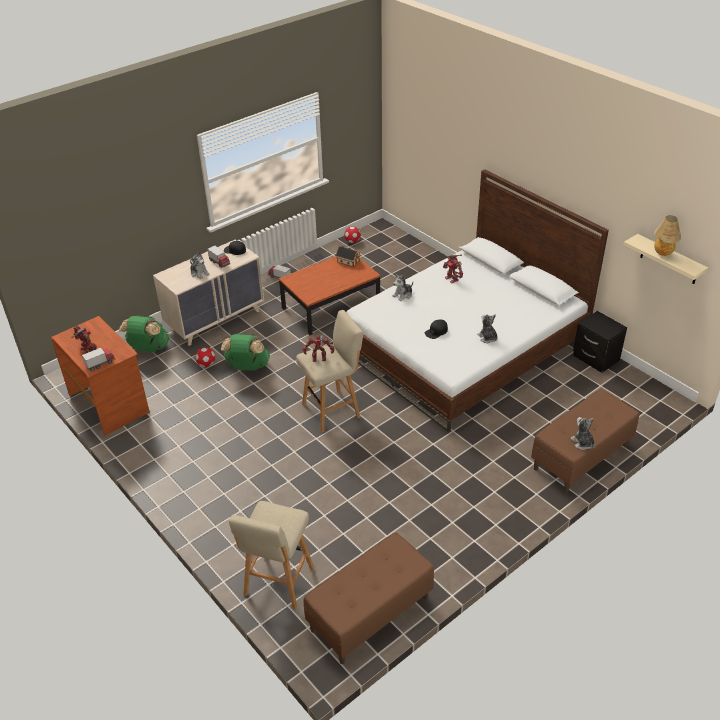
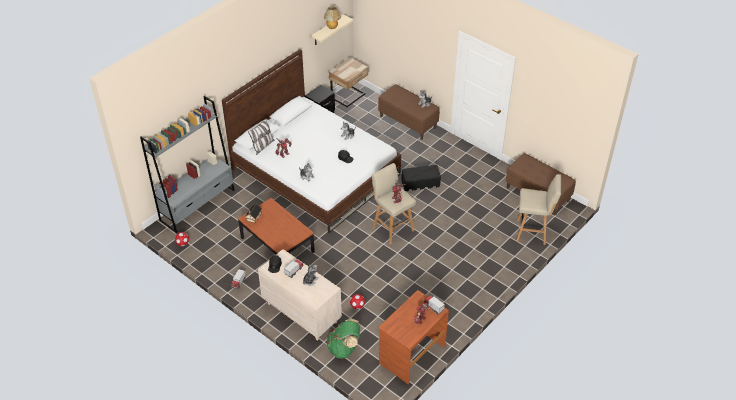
camera: 100 degrees left, 5 degrees up
green backpack [221,333,270,371] -> none
none -> grey bookcase [140,96,234,233]
none -> pillow [248,118,274,155]
none -> beige nightstand [329,57,368,108]
none -> black storage box [401,165,441,191]

